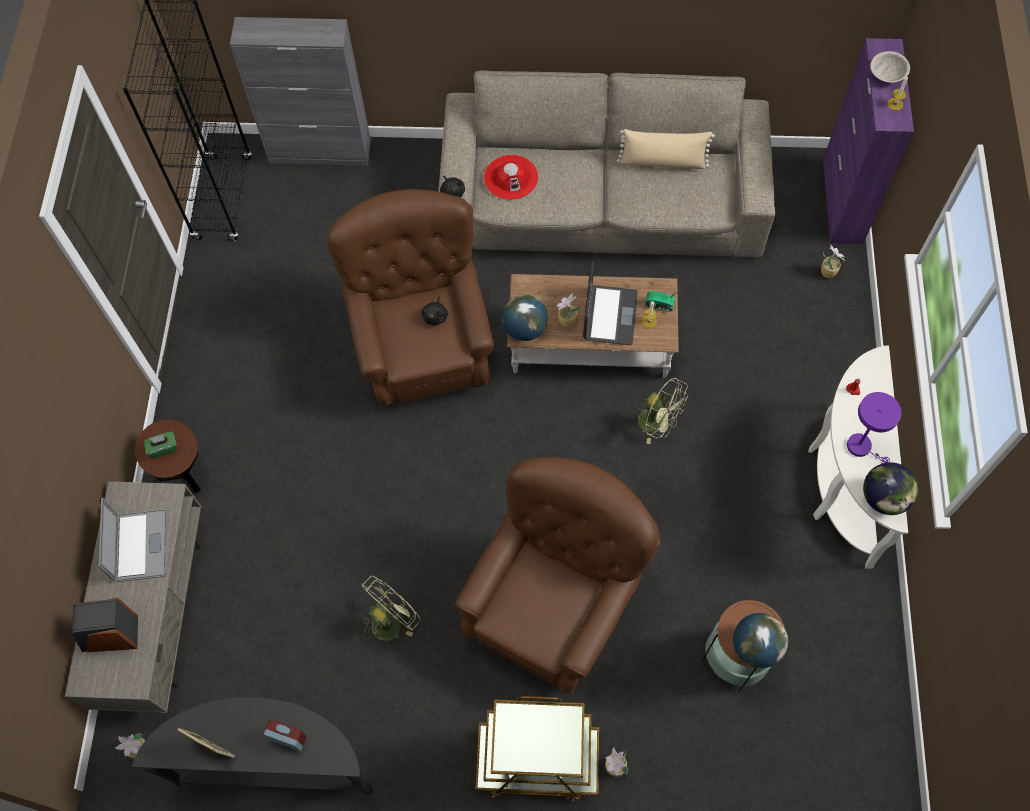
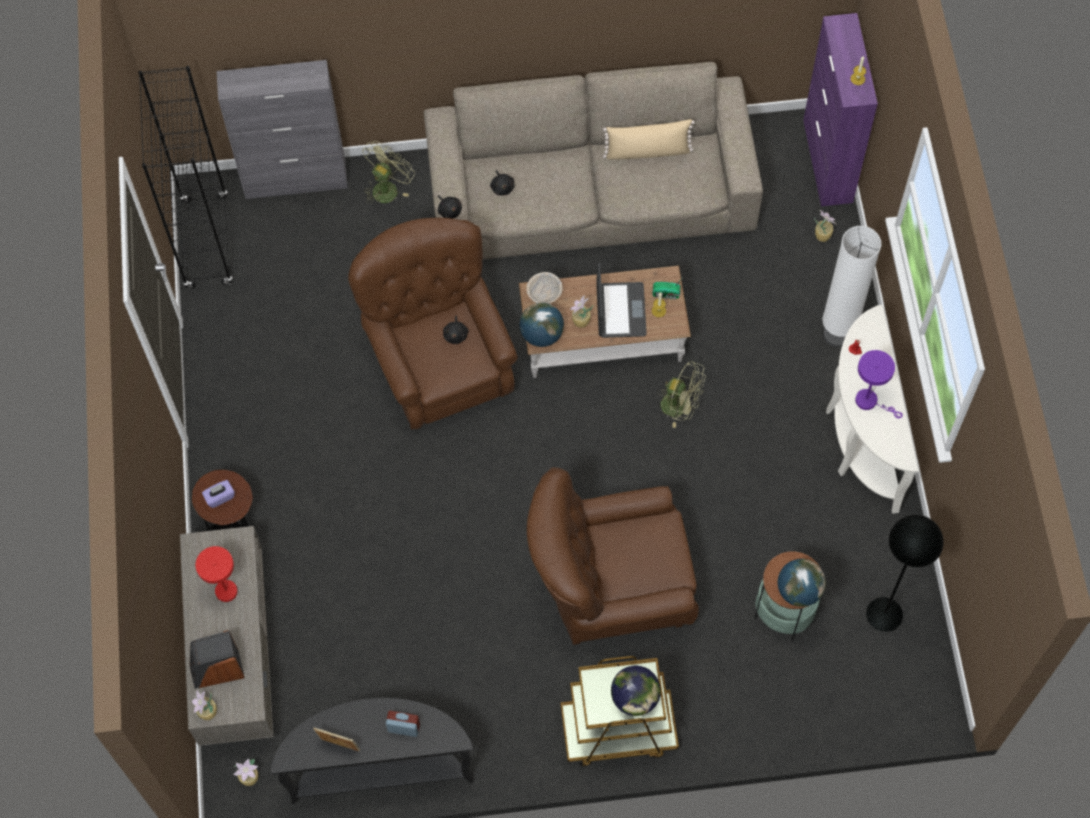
camera: 10 degrees left, 0 degrees up
laptop [99,498,166,582] -> red table lamp [195,546,238,602]
green tissue box [144,431,177,459] -> purple tissue box [202,480,235,508]
green fan [362,576,420,641] -> green fan moved to [362,141,415,204]
brown armchair [454,457,660,694] -> brown armchair turned 120 degrees counterclockwise [527,467,699,645]
red hat [484,155,538,200] -> black plush toy [490,170,514,196]
potted plant [605,747,628,777] -> potted plant moved to [192,690,217,720]
globe [863,462,918,515] -> globe moved to [611,666,661,716]
beige bowl [870,51,910,83] -> beige bowl moved to [527,272,563,304]
none -> white floor lamp [823,226,881,347]
none -> black floor lamp [866,515,944,632]

